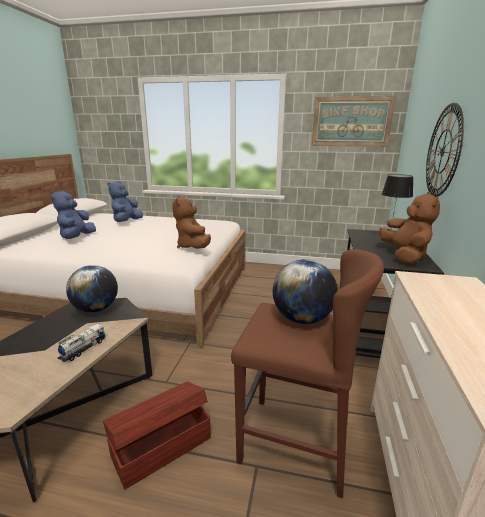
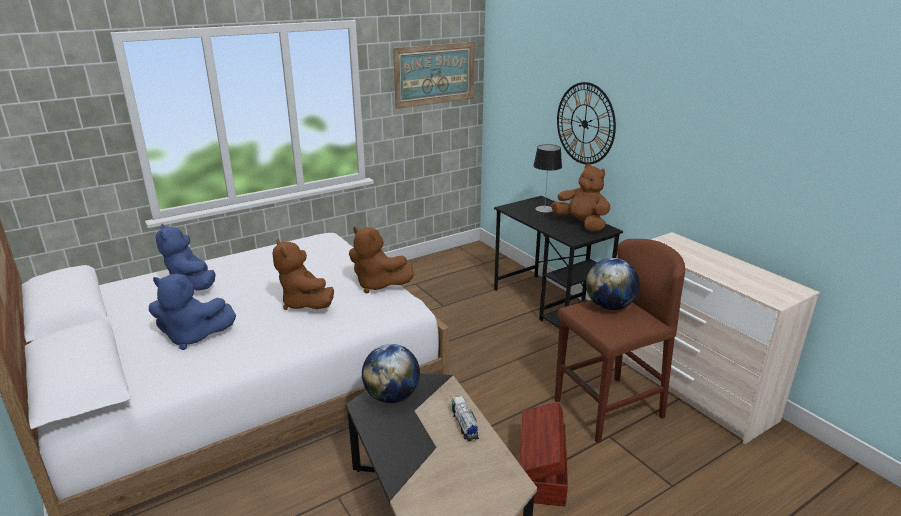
camera: 45 degrees left, 5 degrees up
blue plush toy [50,190,96,239] -> blue plush toy turned 45 degrees counterclockwise [149,274,236,350]
none -> brown plush toy [273,239,334,310]

